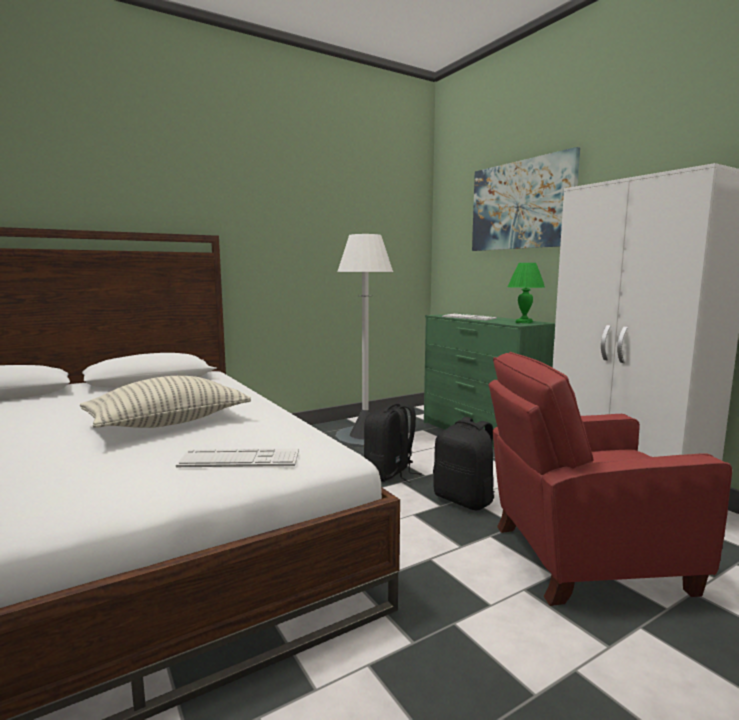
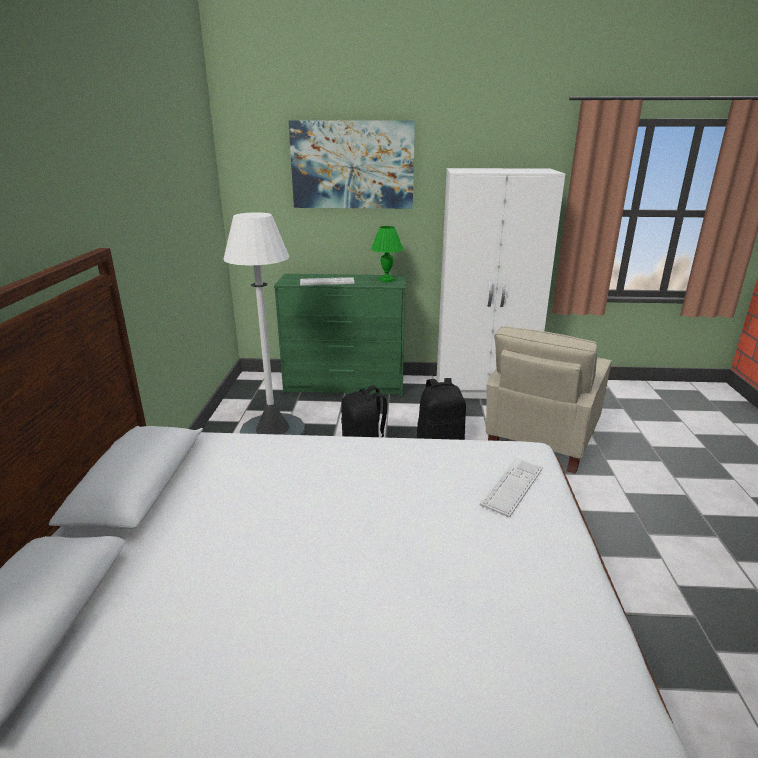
camera: 55 degrees left, 15 degrees up
pillow [80,376,251,428] -> none
red armchair [489,352,732,606] -> beige armchair [486,326,612,474]

